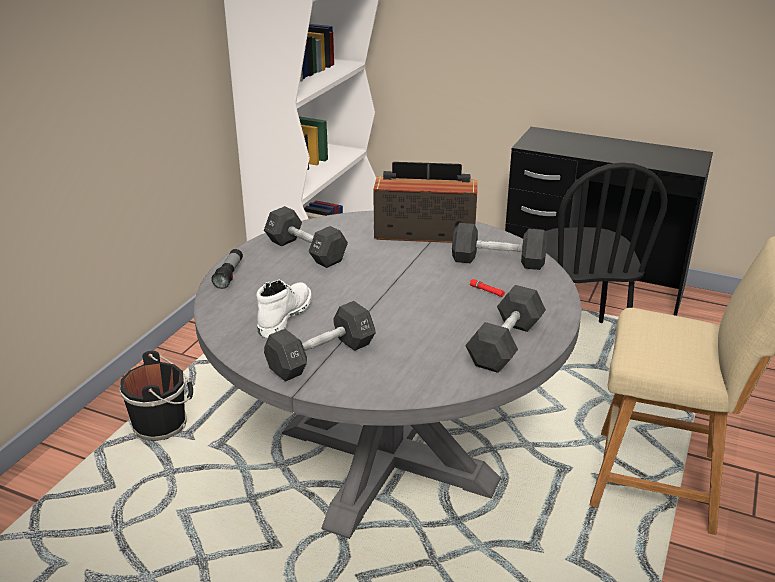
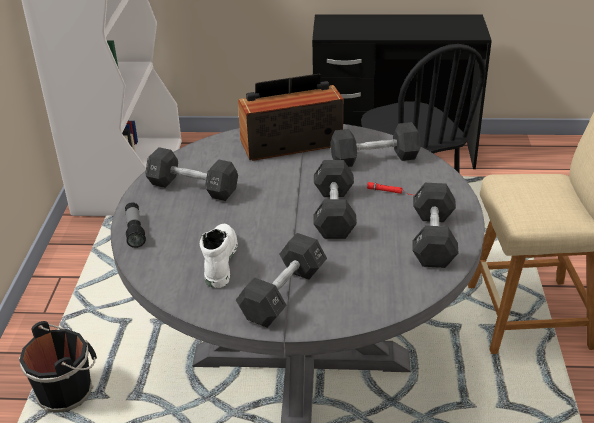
camera: 20 degrees left, 5 degrees up
none -> black dumbbell [313,160,357,239]

